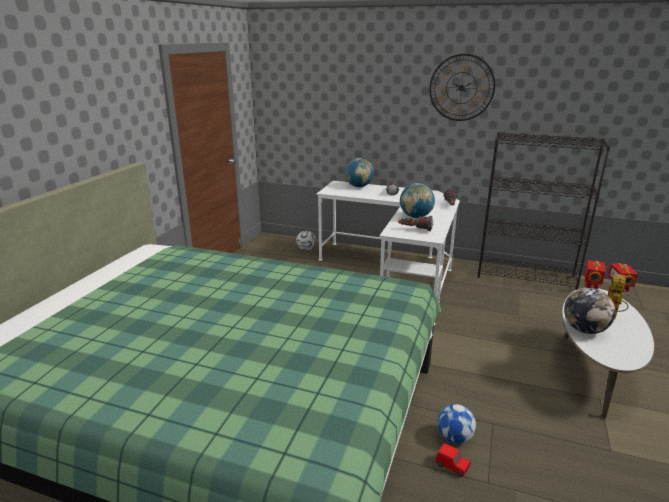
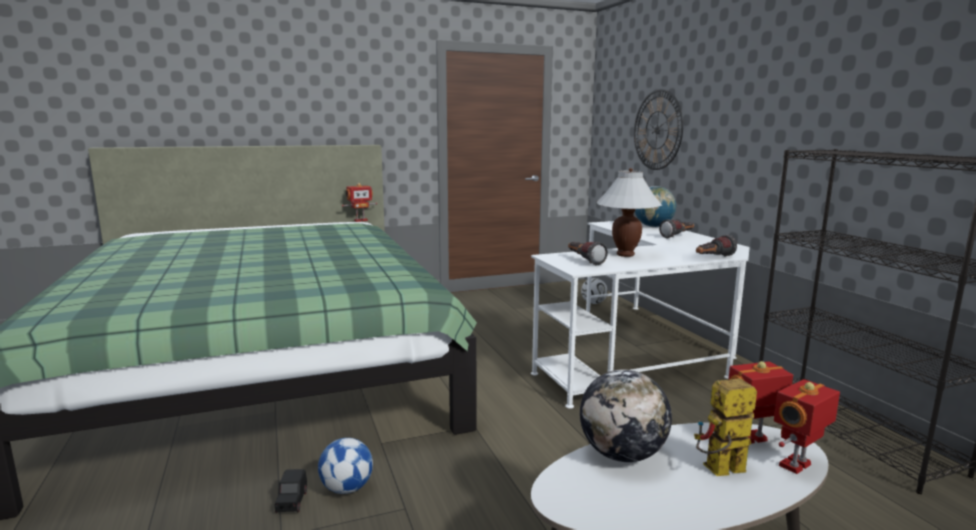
camera: 50 degrees right, 10 degrees down
globe [400,183,435,218] -> white table lamp [597,168,662,257]
wall clock [429,54,495,121] -> wall clock moved to [634,89,683,170]
red toy car [436,443,471,477] -> black toy car [274,469,307,513]
none -> toy robot [342,183,377,222]

